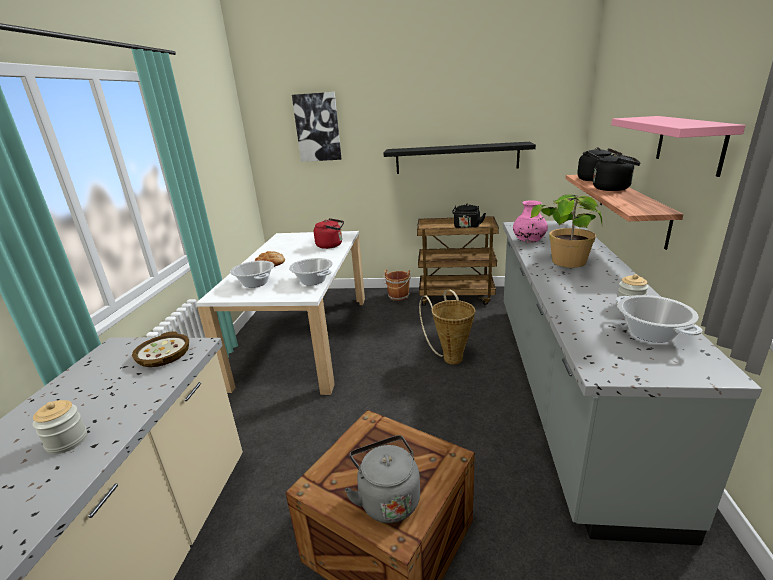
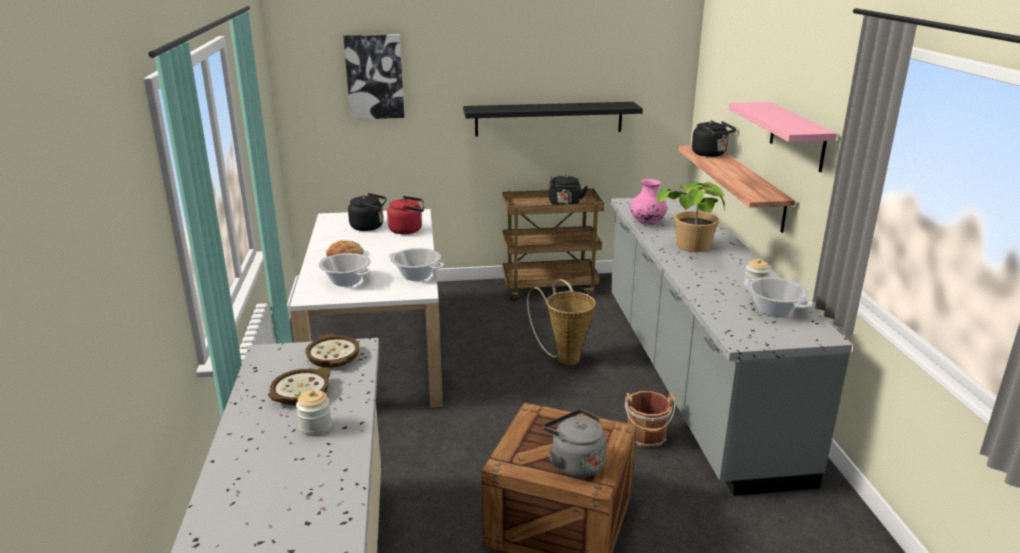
camera: 15 degrees left, 0 degrees up
brown bucket [383,269,411,301] -> brown bucket moved to [625,391,676,449]
black kettle [593,153,641,191] -> black kettle moved to [348,193,387,231]
none -> bowl [268,368,331,406]

